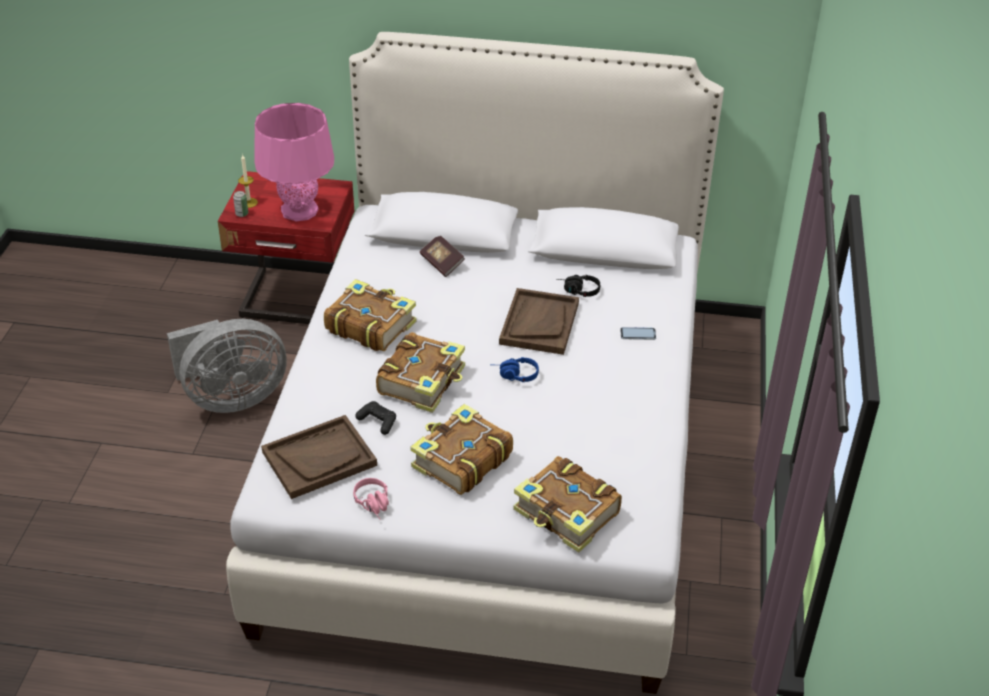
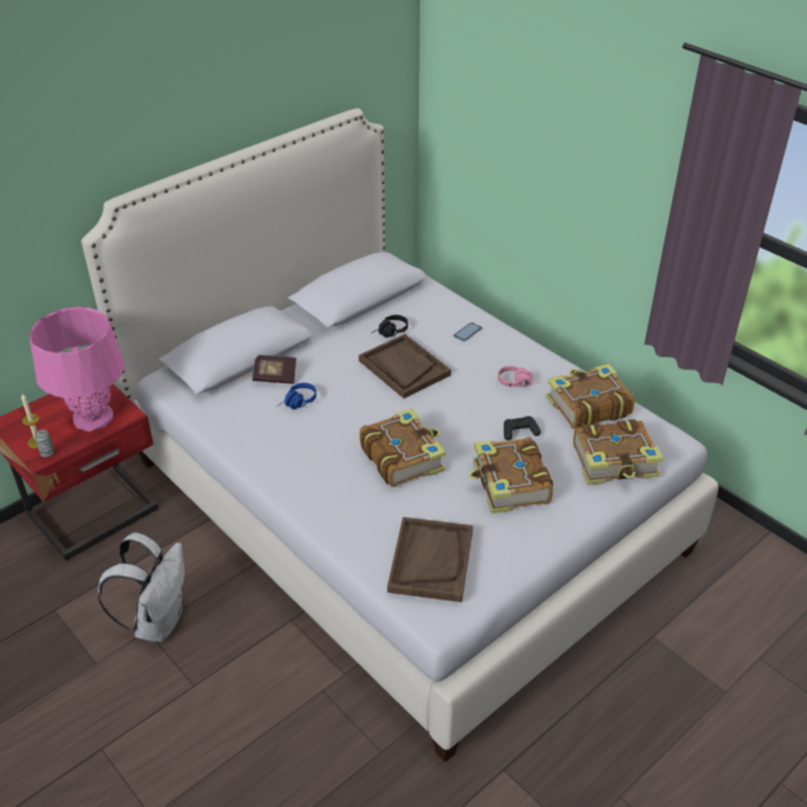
camera: 50 degrees left, 0 degrees up
grey fan [167,319,287,413] -> white backpack [98,532,185,642]
book [324,279,416,351] -> book moved to [546,364,635,429]
pink headphones [353,478,389,520] -> pink headphones moved to [498,366,538,387]
black game controller [355,401,396,435] -> black game controller moved to [504,416,541,440]
blue headphones [500,357,539,382] -> blue headphones moved to [277,383,316,410]

